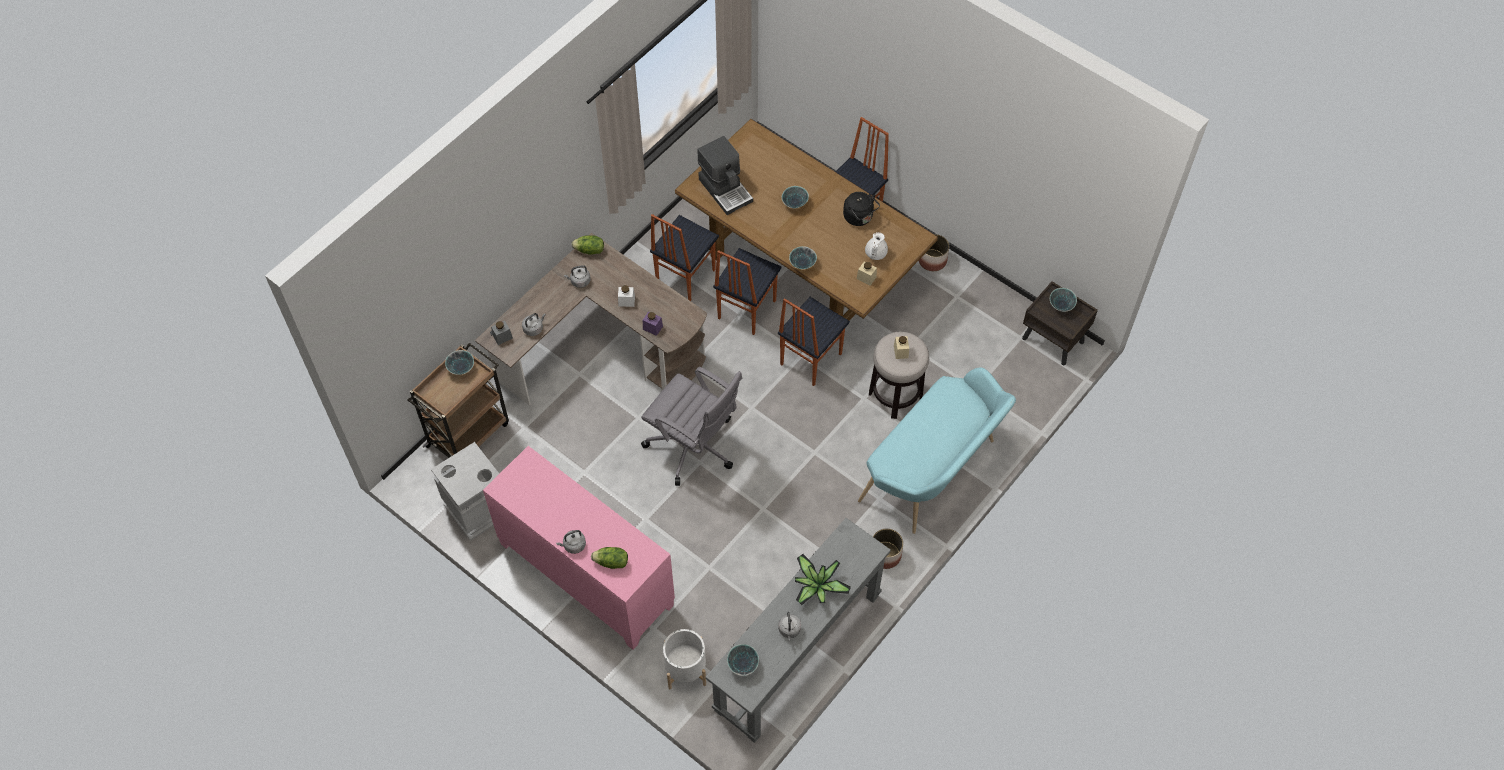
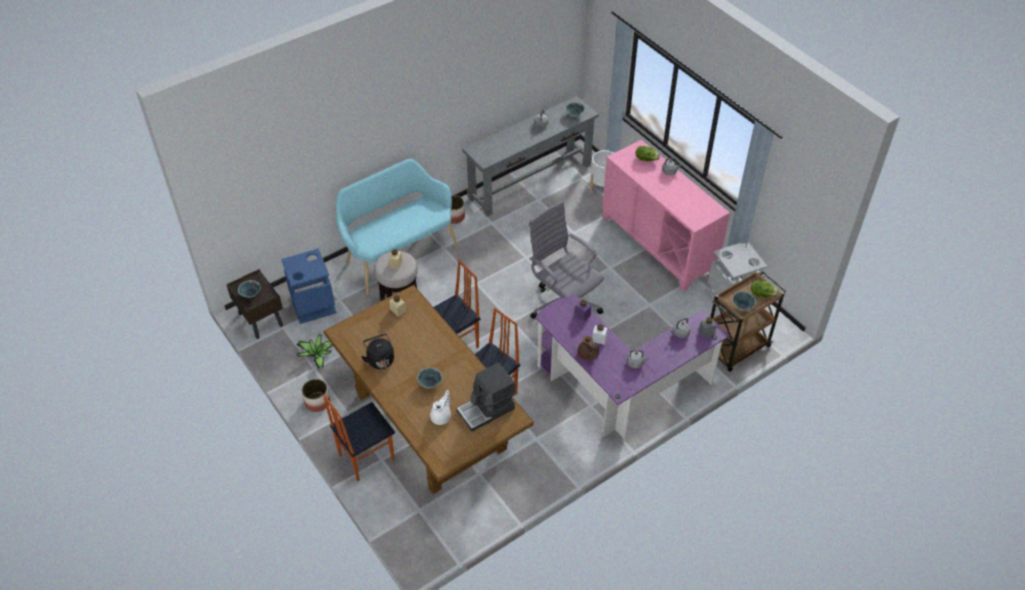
camera: 165 degrees left, 10 degrees down
brown desk [475,233,707,405] -> purple desk [535,295,730,440]
lettuce [571,235,604,255] -> lettuce moved to [751,280,779,298]
chair [650,214,719,301] -> none
coffee machine [697,136,753,215] -> coffee machine turned 105 degrees counterclockwise [456,362,515,432]
bowl [789,246,817,269] -> none
potted plant [795,554,851,605] -> potted plant moved to [296,334,333,368]
white teapot [865,232,888,260] -> white teapot moved to [430,390,451,425]
none -> blue trash can [281,248,337,324]
none -> brown teapot [577,336,599,360]

